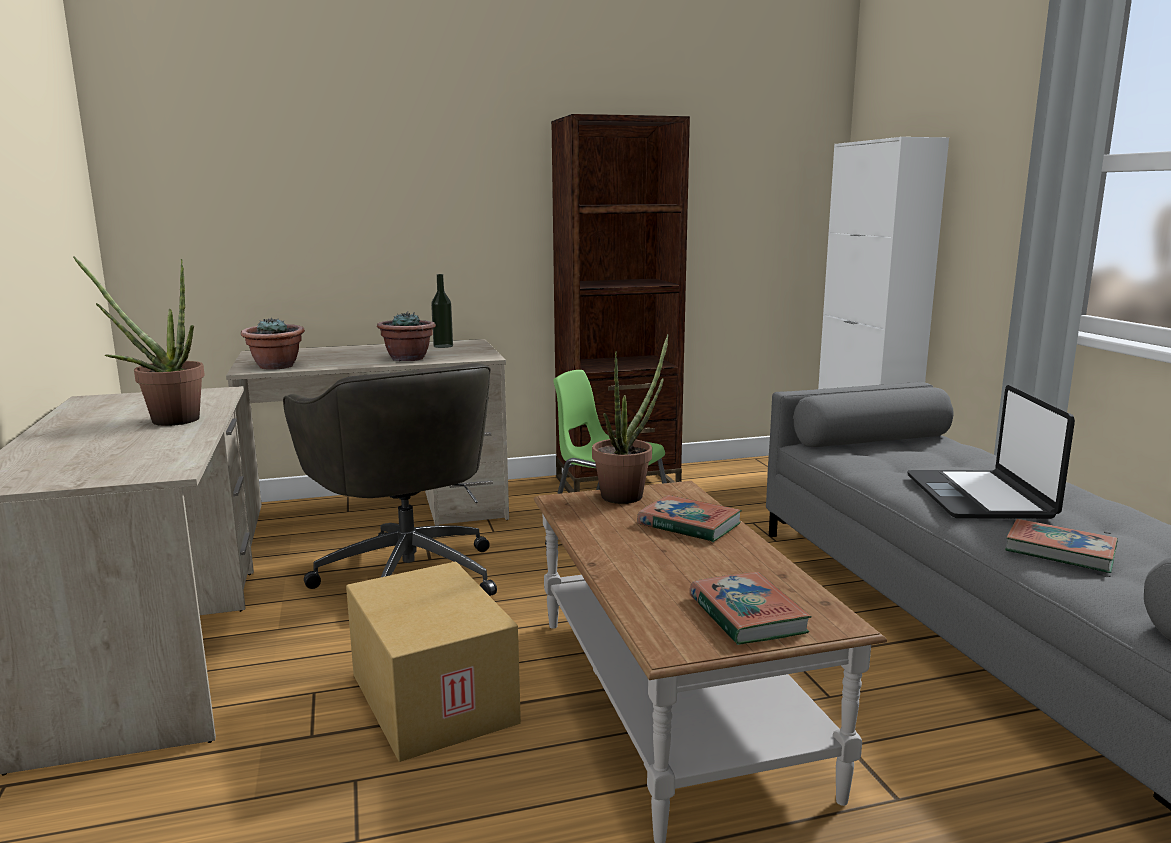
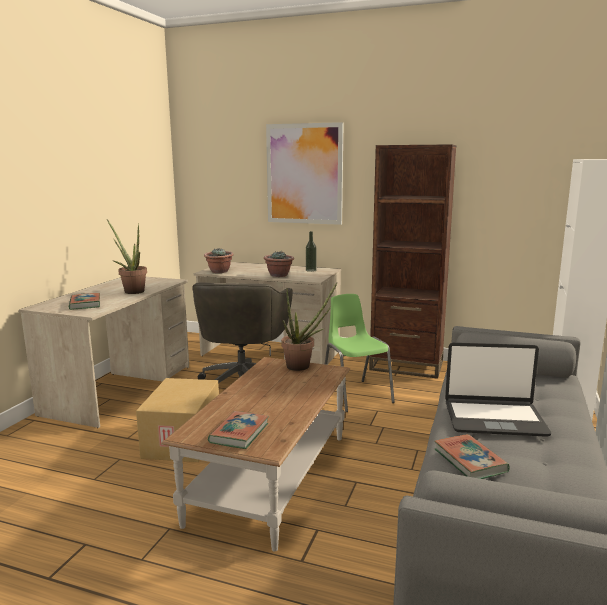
camera: 35 degrees right, 0 degrees up
book [637,495,742,542] -> book moved to [69,293,100,310]
laptop [907,385,1075,519] -> laptop turned 120 degrees counterclockwise [445,342,551,437]
none -> picture [266,122,343,225]

